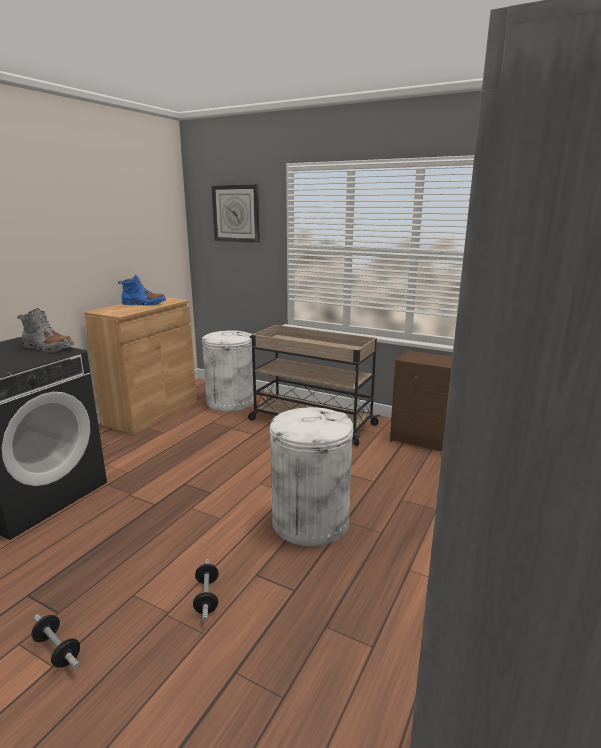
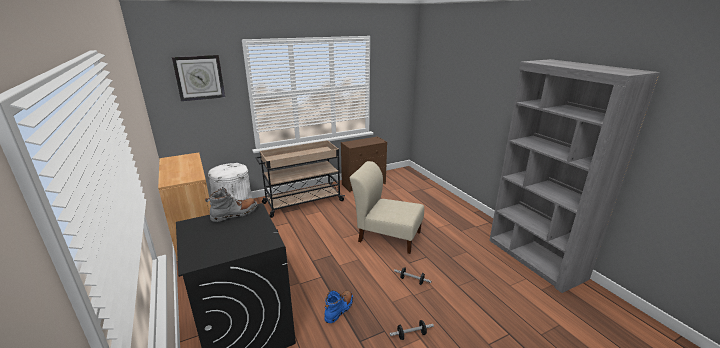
camera: 55 degrees left, 5 degrees up
blue boot [118,275,166,306] -> blue boot moved to [324,291,353,323]
white trash can [270,407,354,547] -> beige chair [350,161,424,254]

